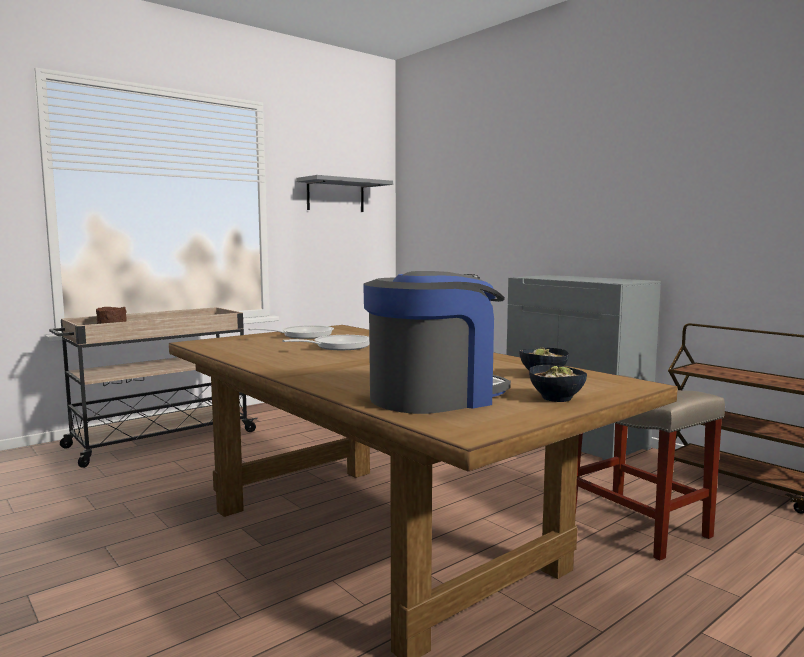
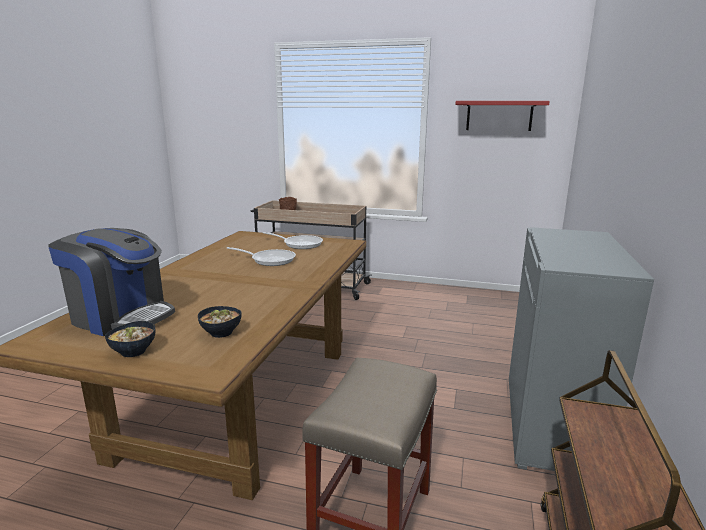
camera: 55 degrees right, 10 degrees up
grey shelf [296,175,393,212] -> red shelf [455,101,550,131]

